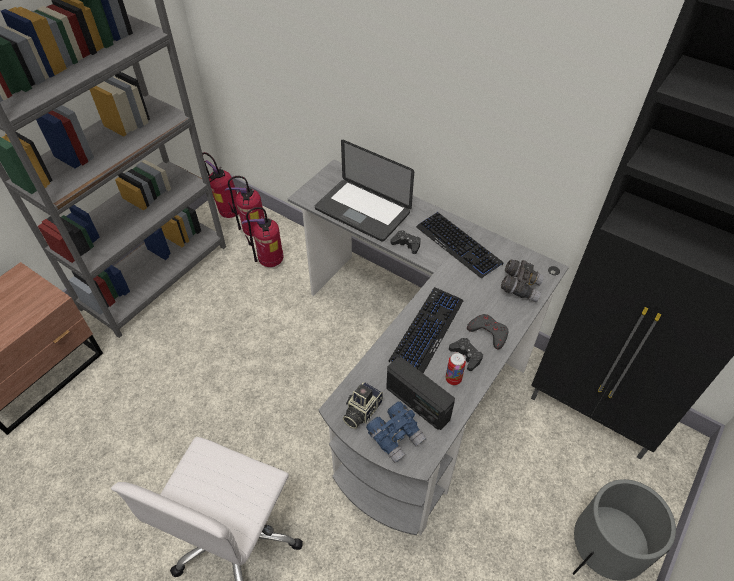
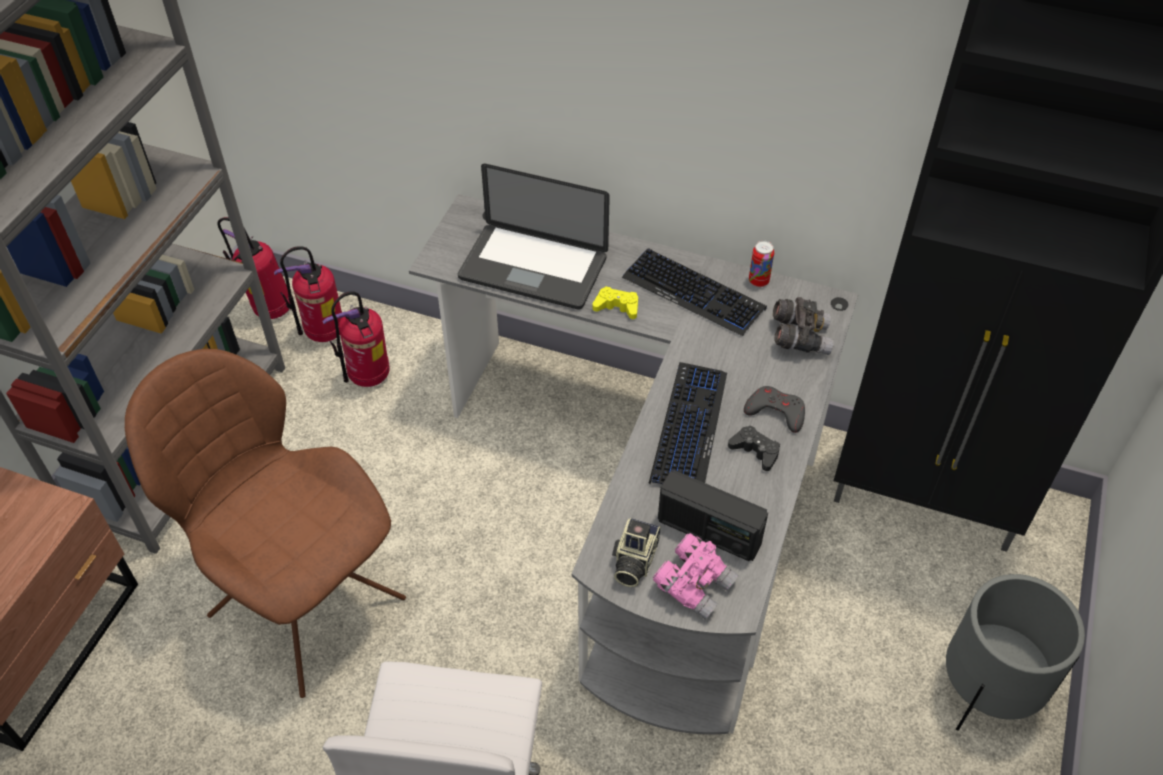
camera: 15 degrees left, 0 degrees up
blue binoculars [366,401,426,463] -> pink binoculars [652,533,739,620]
black game controller [390,230,421,254] -> yellow game controller [593,286,638,319]
can [445,353,466,385] -> can moved to [749,241,774,287]
none -> brown chair [125,349,406,698]

